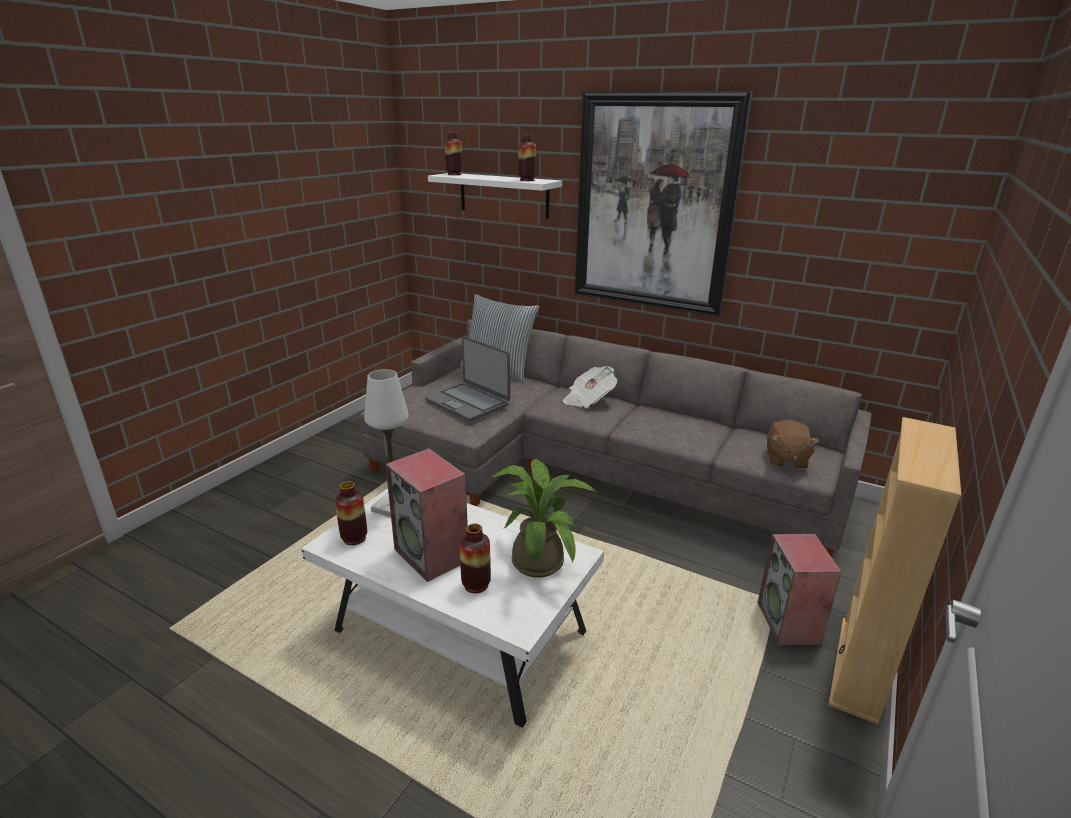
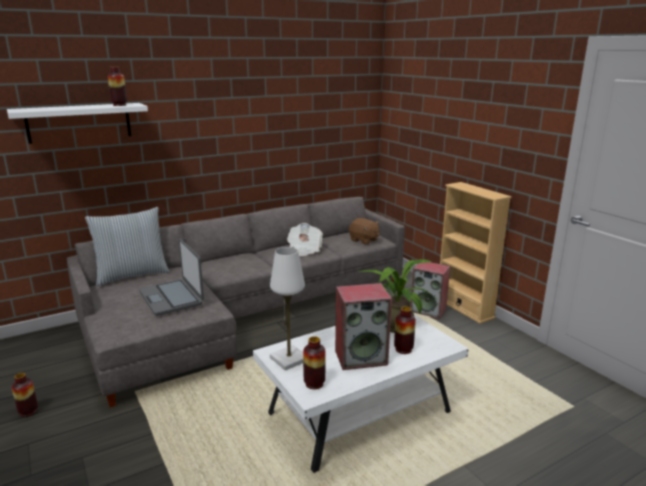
camera: 60 degrees left, 5 degrees down
laptop [425,336,510,422] -> laptop turned 75 degrees clockwise [139,238,204,316]
vase [445,132,463,175] -> vase moved to [11,373,38,417]
newspaper [563,366,617,408] -> newspaper moved to [287,223,323,256]
picture [575,91,753,316] -> none

